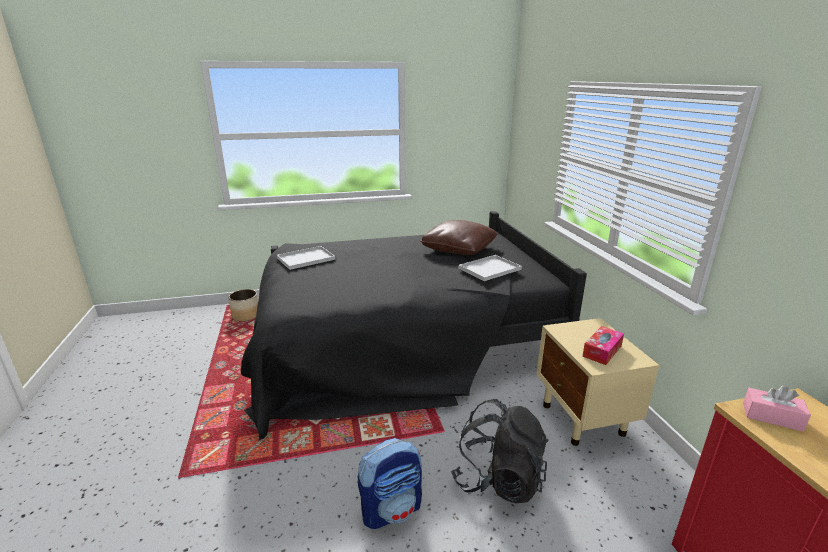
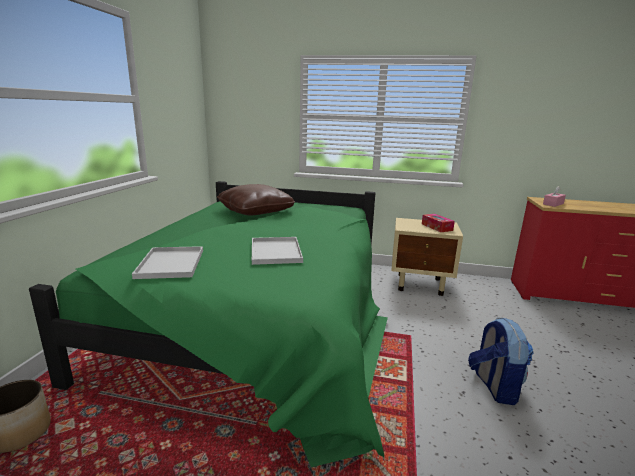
camera: 65 degrees left, 5 degrees down
black bed [241,211,587,440] -> green bed [29,181,388,467]
black backpack [451,399,549,503] -> none
white tray [459,255,522,281] -> white tray moved to [252,237,303,265]

